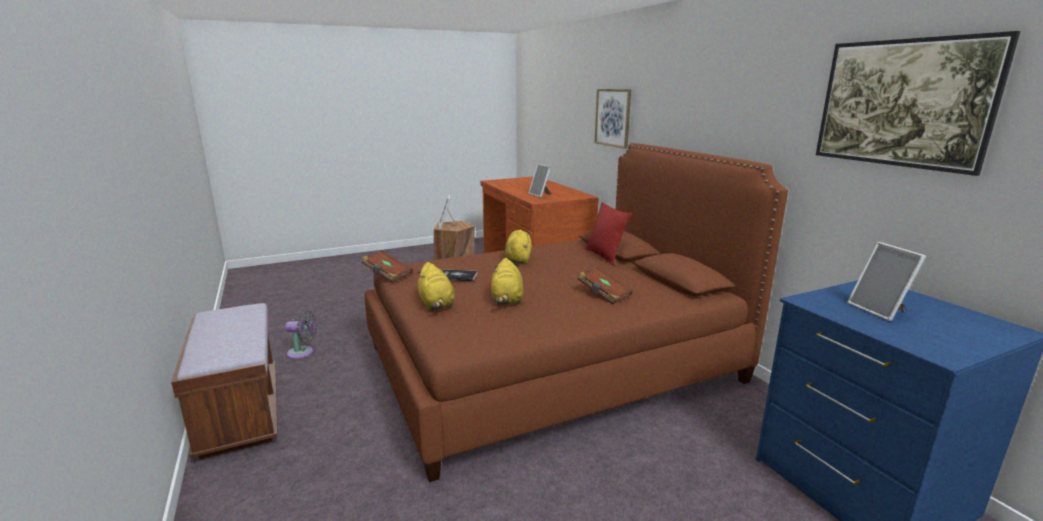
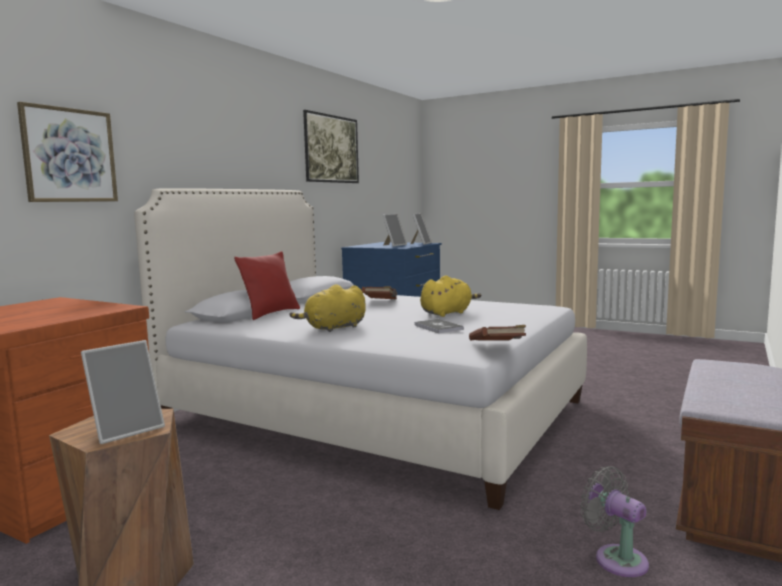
camera: 125 degrees left, 10 degrees down
brown bed [365,143,788,482] -> white bed [134,188,587,510]
yellow plush toy [417,262,455,310] -> none
picture frame [528,164,551,197] -> picture frame moved to [410,213,432,245]

